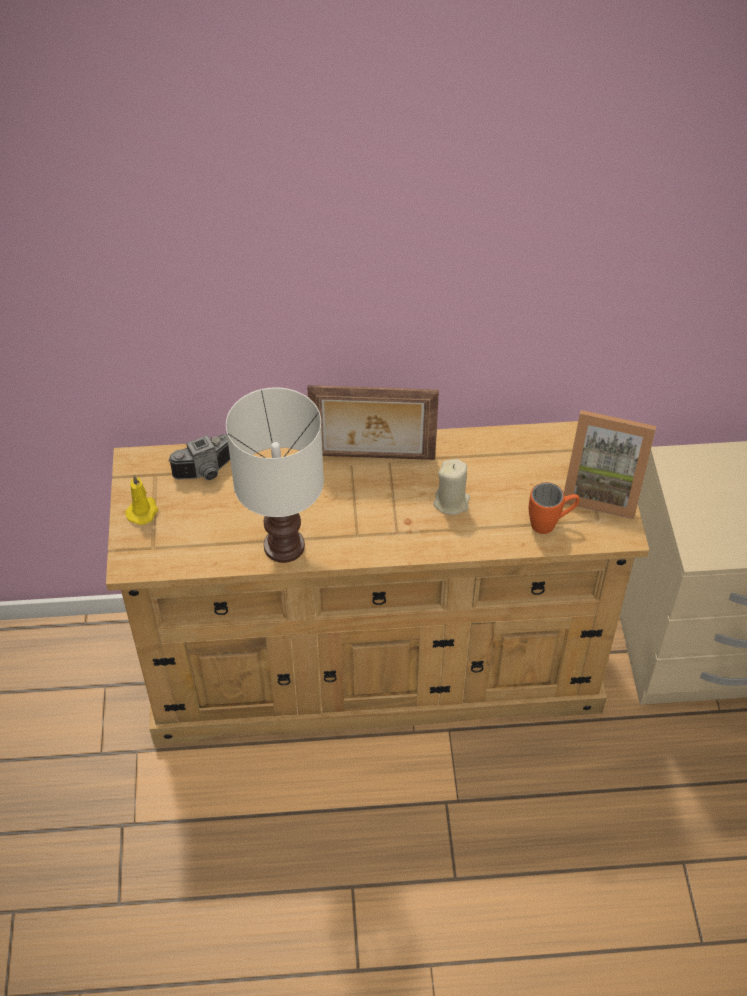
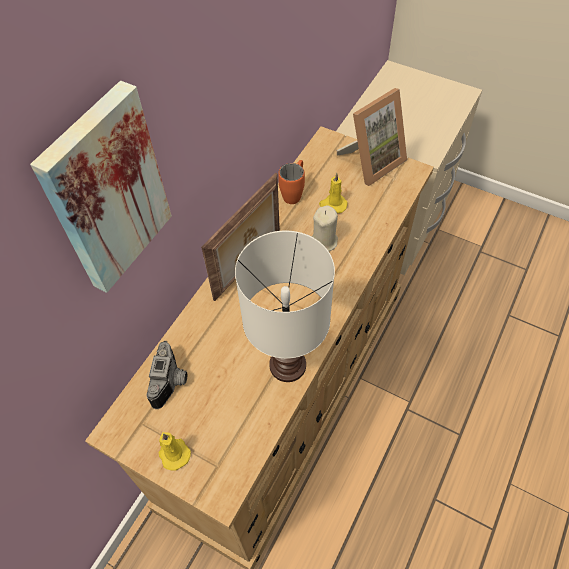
camera: 55 degrees left, 5 degrees up
orange mug [529,482,580,534] -> orange mug moved to [278,160,305,204]
none -> picture [30,81,172,293]
none -> yellow candle [319,173,348,213]

